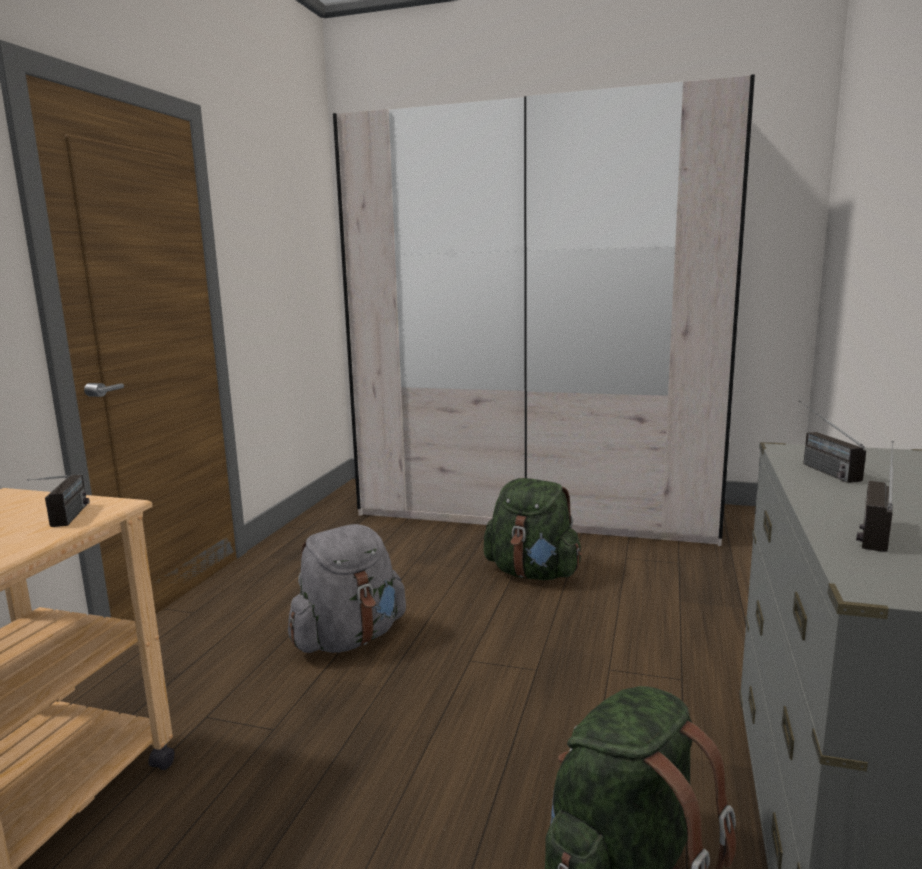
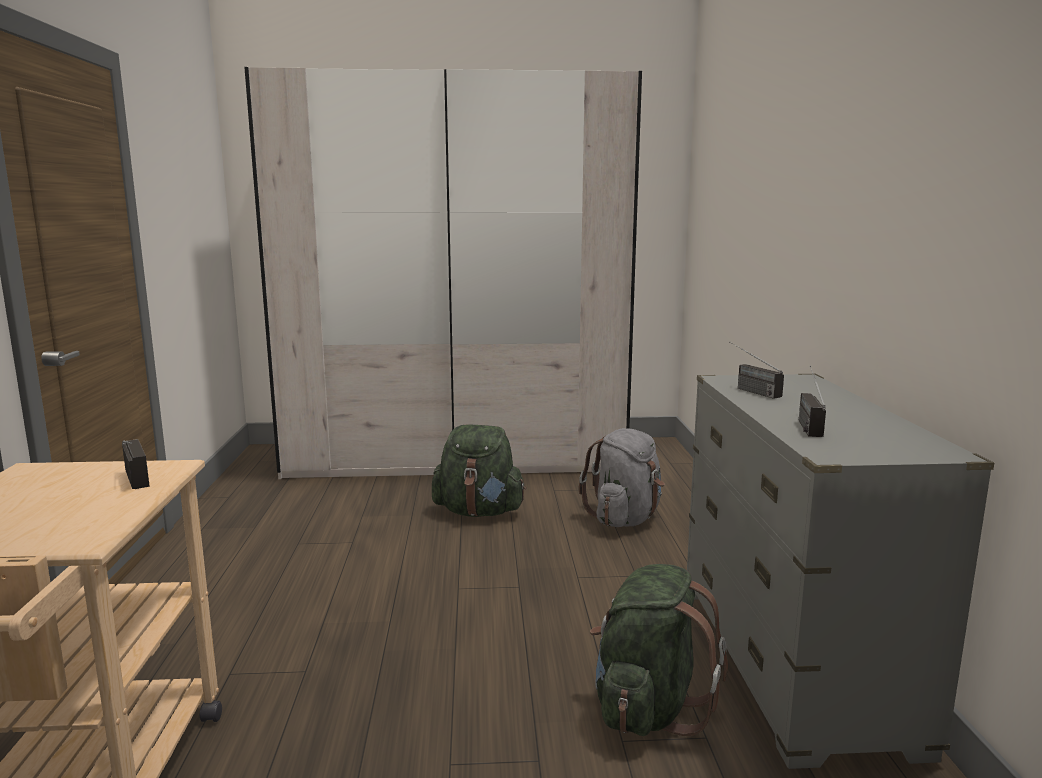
camera: 20 degrees left, 0 degrees up
grey backpack [288,524,406,653] -> grey backpack moved to [579,428,665,527]

